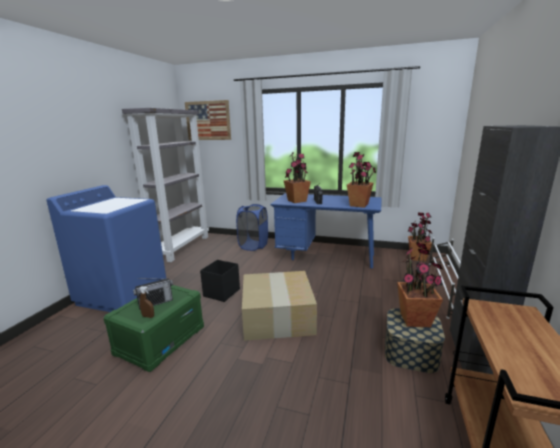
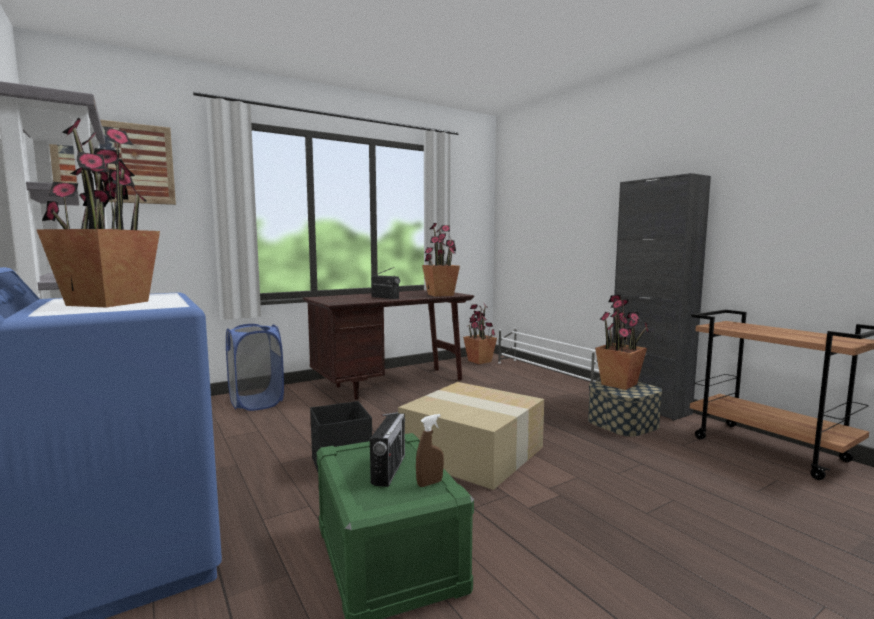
camera: 50 degrees left, 10 degrees down
blue desk [270,193,381,268] -> brown desk [303,290,474,400]
potted plant [283,152,311,203] -> potted plant moved to [36,117,160,307]

